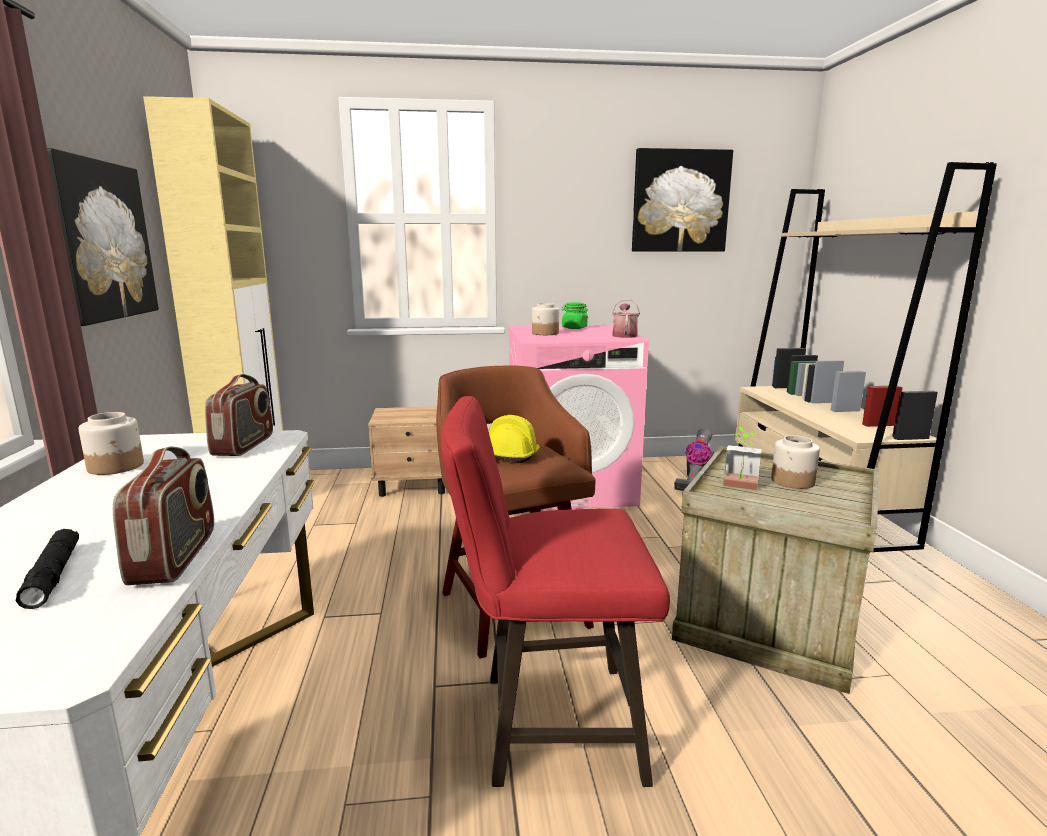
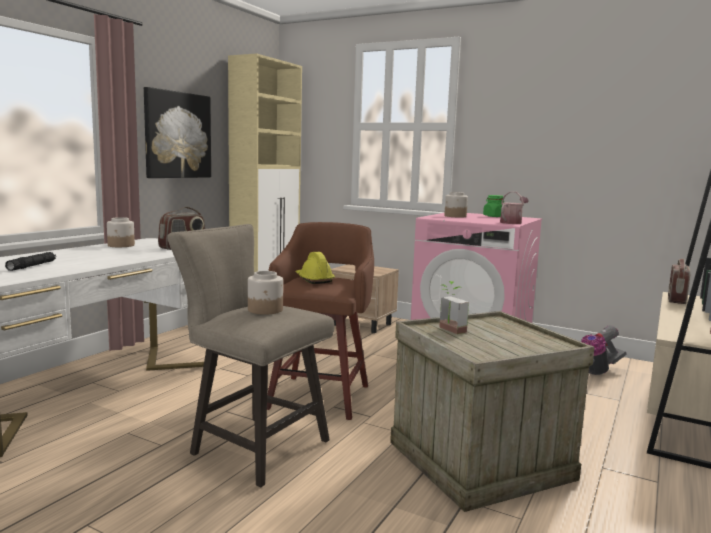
camera: 35 degrees right, 5 degrees down
radio [113,447,214,585] -> radio moved to [668,259,691,304]
red stool [441,396,670,787] -> beige stool [167,224,334,487]
picture [632,148,733,252] -> none
jar [771,435,820,489] -> jar moved to [248,271,283,315]

